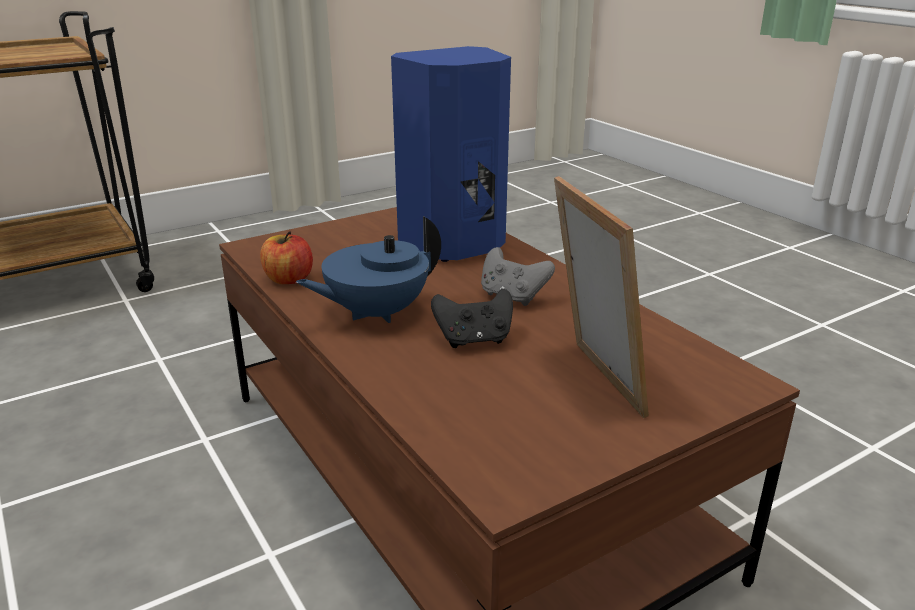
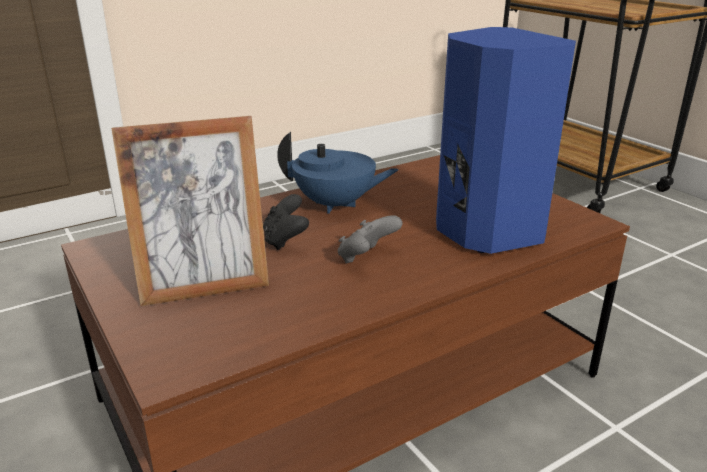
camera: 90 degrees right, 0 degrees up
apple [260,231,313,284] -> none
blue teapot [296,216,441,323] -> blue teapot turned 135 degrees clockwise [277,132,399,214]

